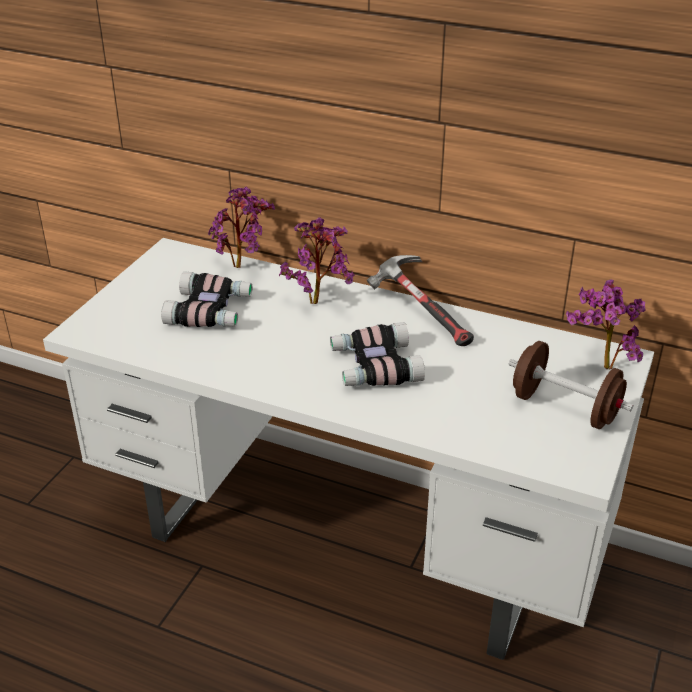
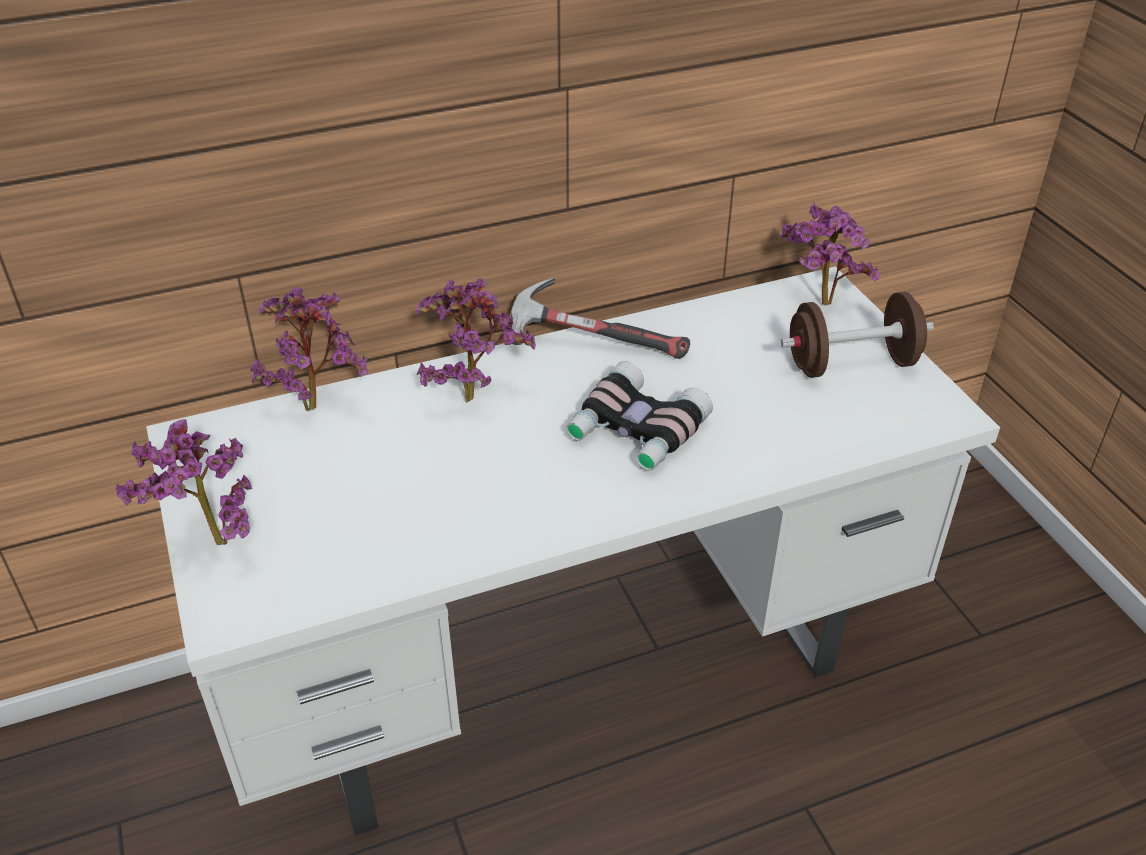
camera: 45 degrees left, 5 degrees up
binoculars [161,271,253,327] -> none
none -> potted plant [116,419,252,546]

